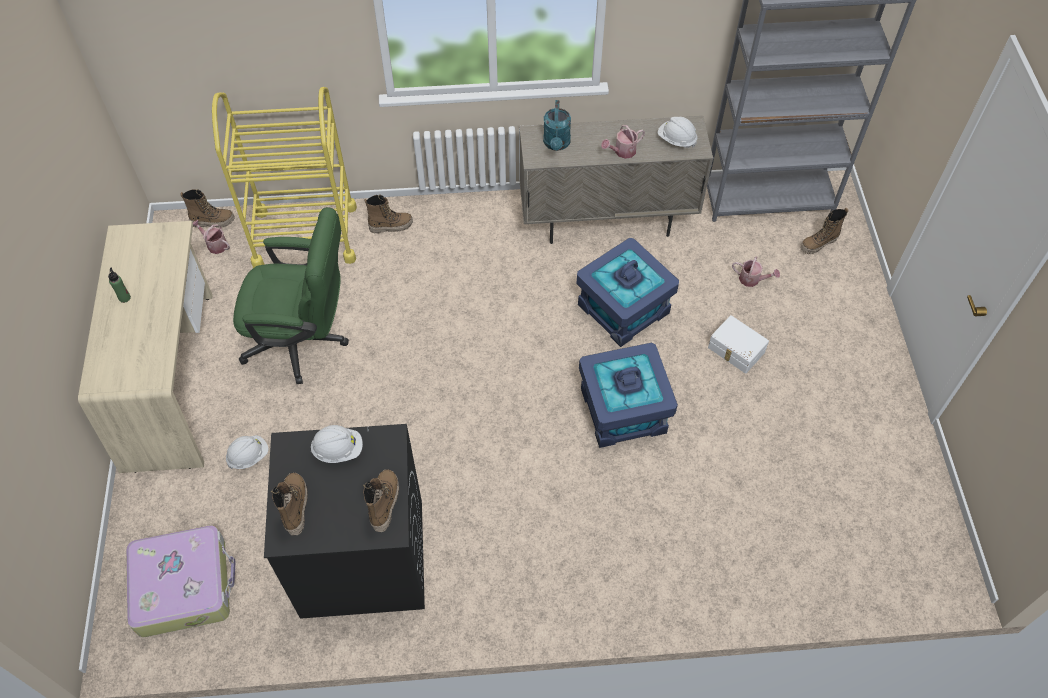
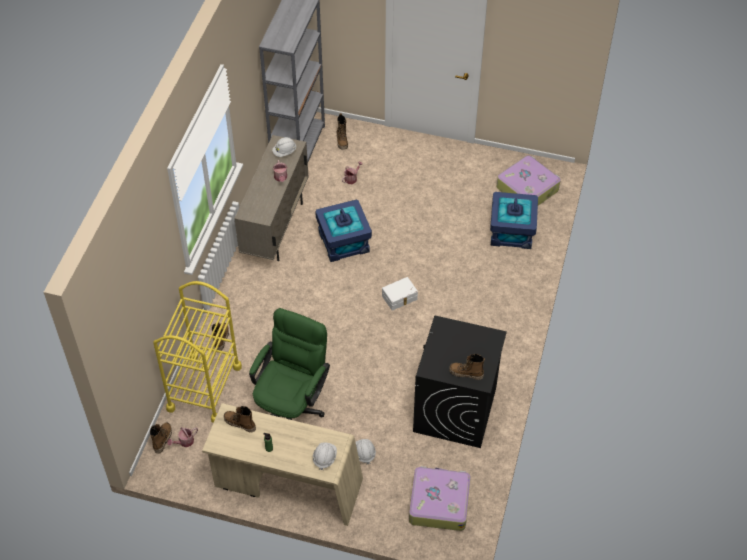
camera: 70 degrees left, 5 degrees down
white hard hat [311,425,363,463] -> white hard hat moved to [313,442,337,470]
boot [363,469,399,532] -> boot moved to [224,406,256,432]
turquoise watering can [543,100,571,151] -> none
blue storage box [579,343,678,448] -> blue storage box moved to [490,192,538,249]
white storage box [708,315,769,373] -> white storage box moved to [382,277,418,311]
none -> suitcase [497,155,561,206]

